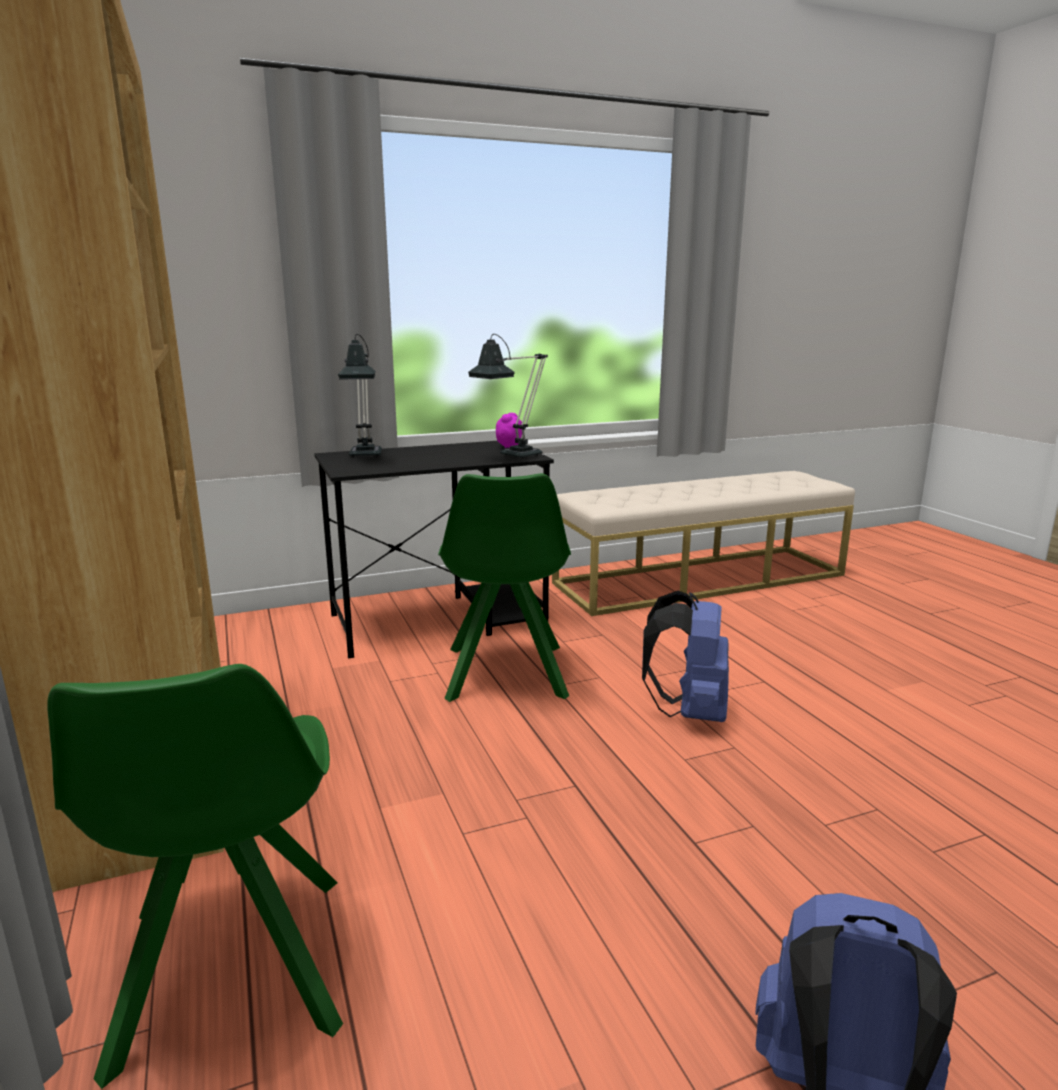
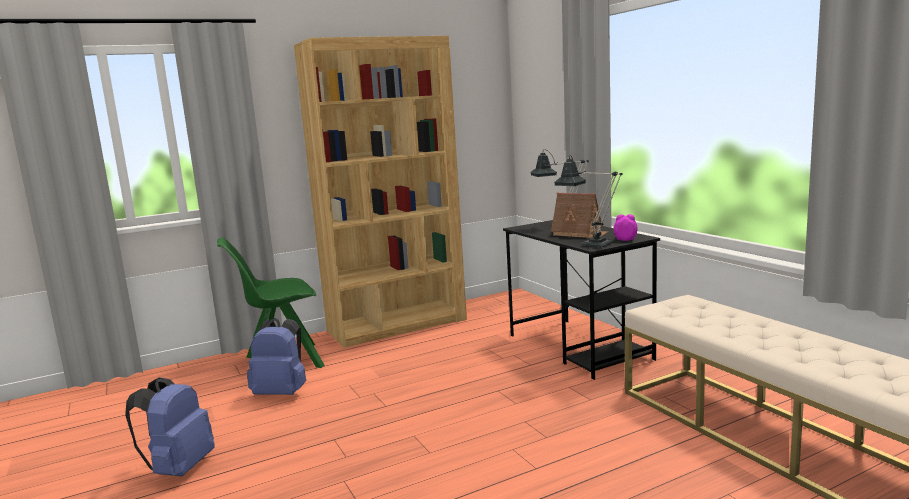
camera: 85 degrees right, 5 degrees down
green chair [438,473,571,702] -> none
blue backpack [642,591,729,722] -> blue backpack moved to [247,318,306,395]
none -> toy house [551,192,609,238]

